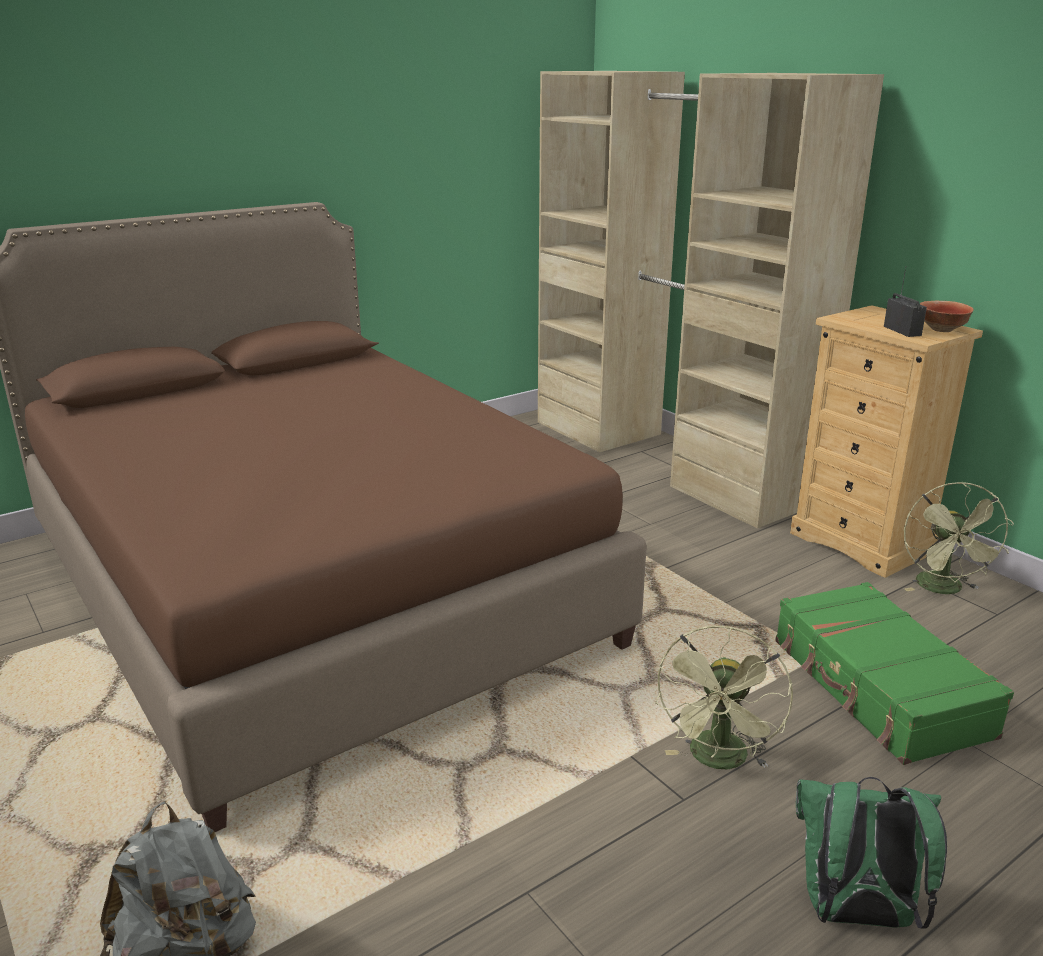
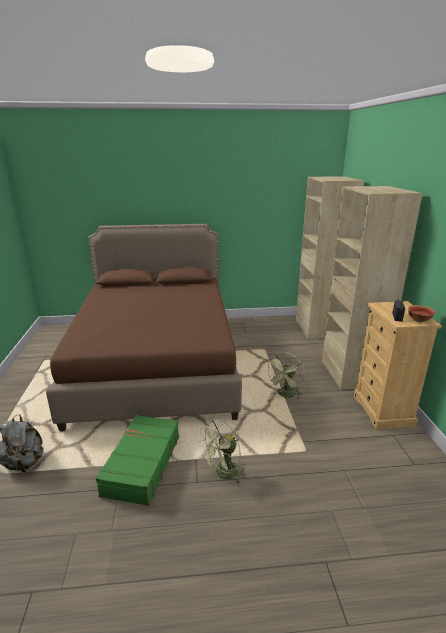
camera: 30 degrees right, 0 degrees up
green suitcase [775,582,1014,765] -> green suitcase moved to [96,415,179,506]
green backpack [796,777,947,929] -> none
green fan [904,482,1014,594] -> green fan moved to [265,352,305,399]

